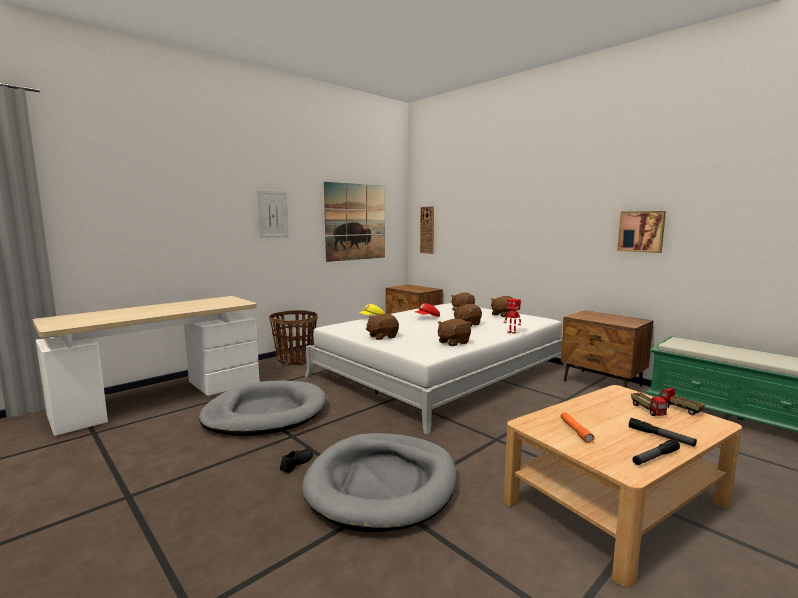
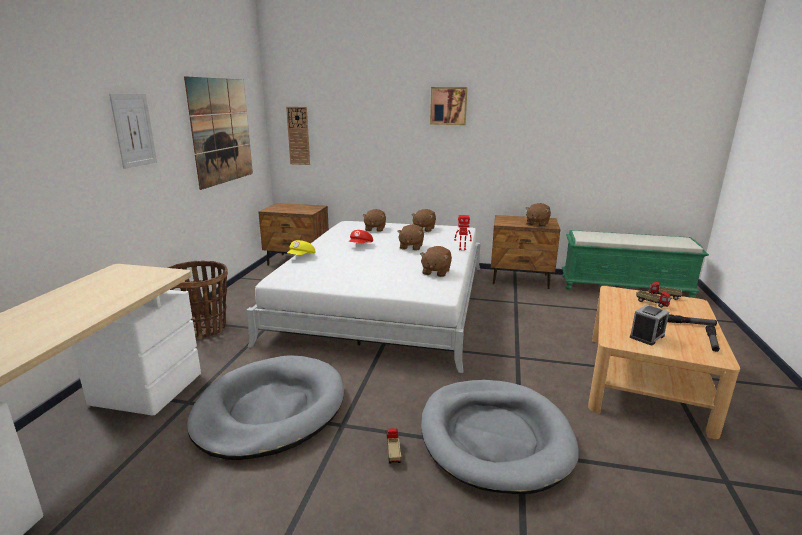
camera: 35 degrees left, 10 degrees up
black shoe [280,449,313,473] -> toy truck [386,428,401,464]
brown plush toy [366,314,399,340] -> brown plush toy moved to [526,203,551,227]
orange flashlight [561,412,594,444] -> alarm clock [630,304,669,345]
picture [617,211,666,253] -> picture moved to [430,87,468,125]

